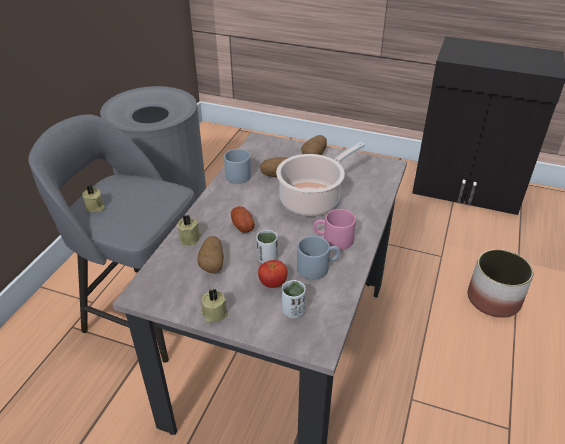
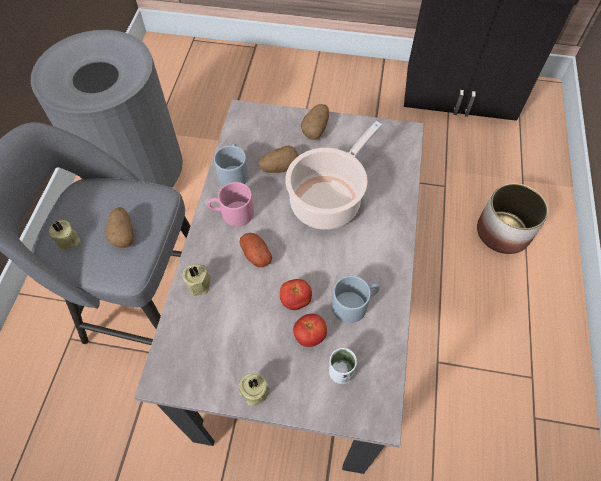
camera: 10 degrees left, 20 degrees up
potato [197,236,224,273] -> potato moved to [106,207,133,248]
white cup [256,230,278,263] -> tomato [280,279,312,310]
pink mug [313,209,356,250] -> pink mug moved to [207,182,254,227]

